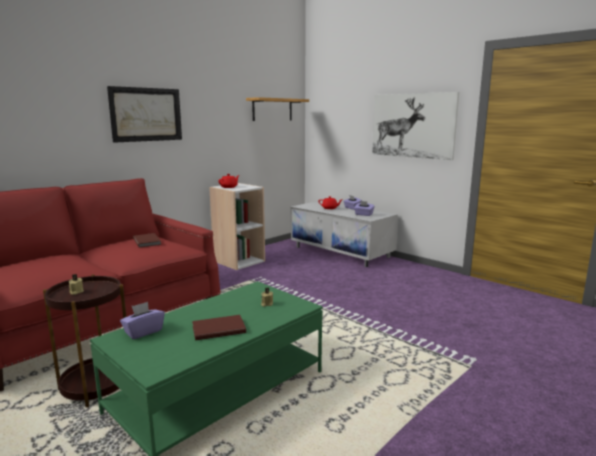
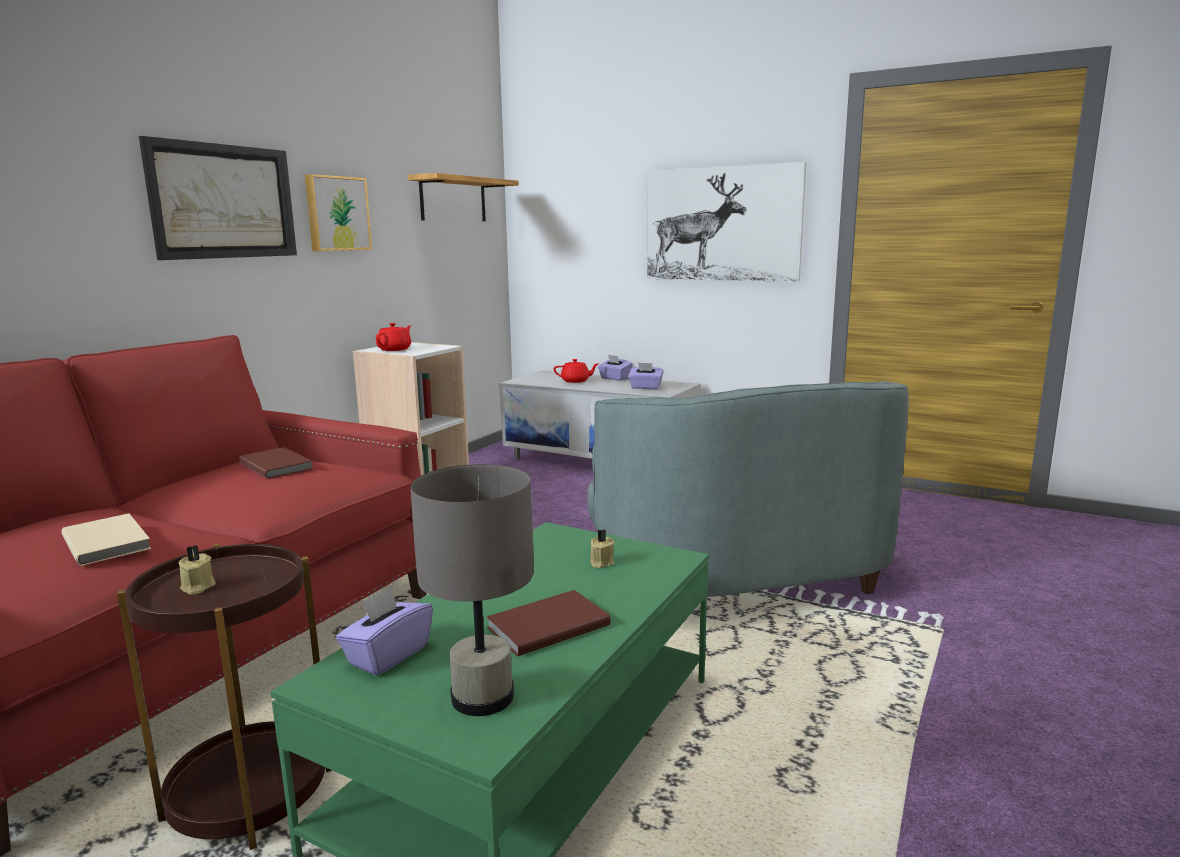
camera: 15 degrees left, 0 degrees up
none -> beige book [61,513,151,566]
none -> picture [305,174,372,251]
none -> grey table lamp [411,464,533,716]
none -> grey armchair [588,381,909,597]

